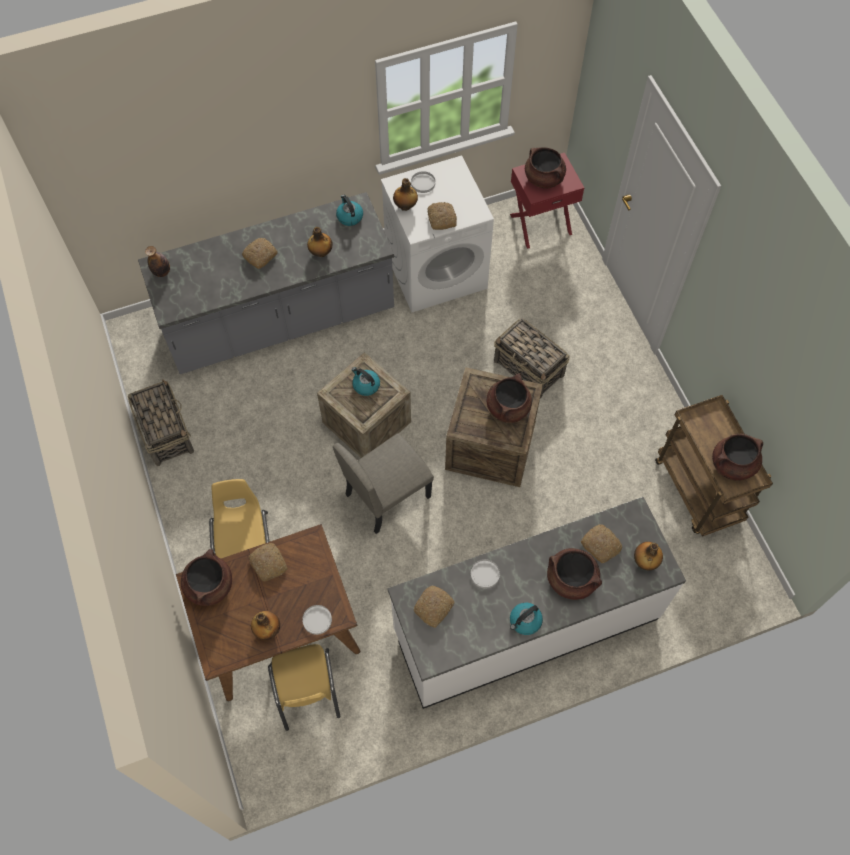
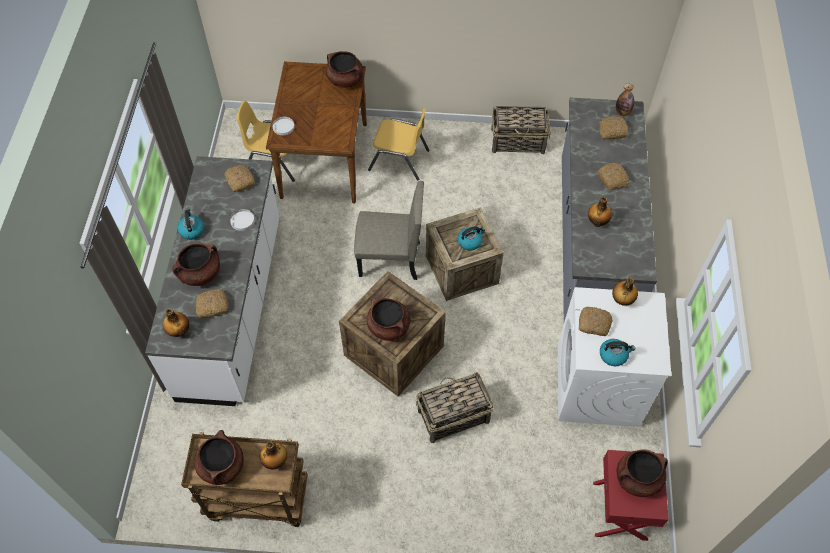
camera: 115 degrees right, 5 degrees down
bread [249,543,288,581] -> bread moved to [599,116,628,139]
bottle [251,611,280,640] -> bottle moved to [260,441,287,469]
beige chair [333,433,434,534] -> beige chair turned 105 degrees clockwise [354,181,424,280]
kettle [336,195,363,226] -> kettle moved to [600,339,635,366]
white plate [411,171,435,193] -> none

